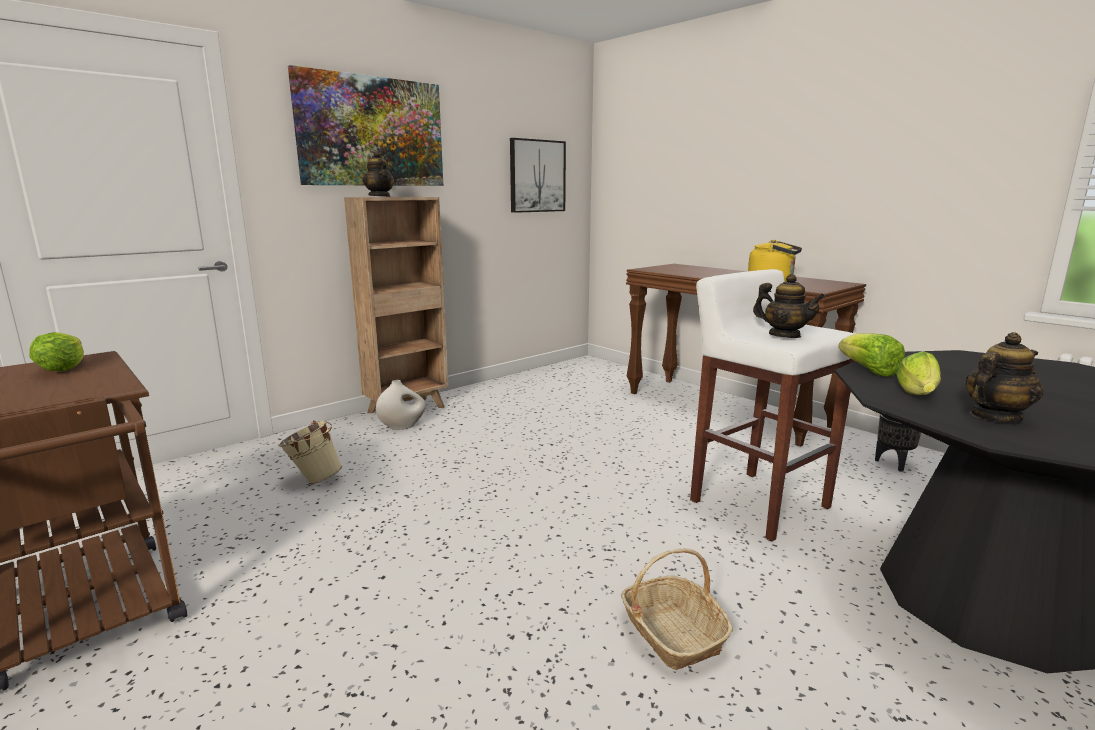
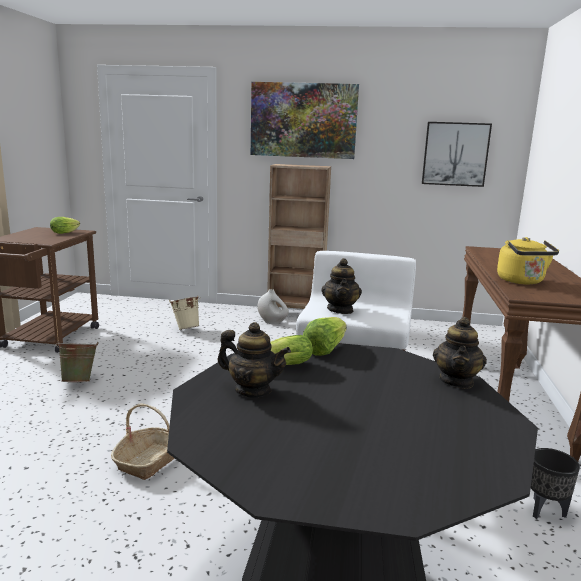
camera: 50 degrees right, 0 degrees up
teapot [362,151,395,197] -> teapot moved to [433,317,487,389]
none -> green bucket [56,341,98,382]

